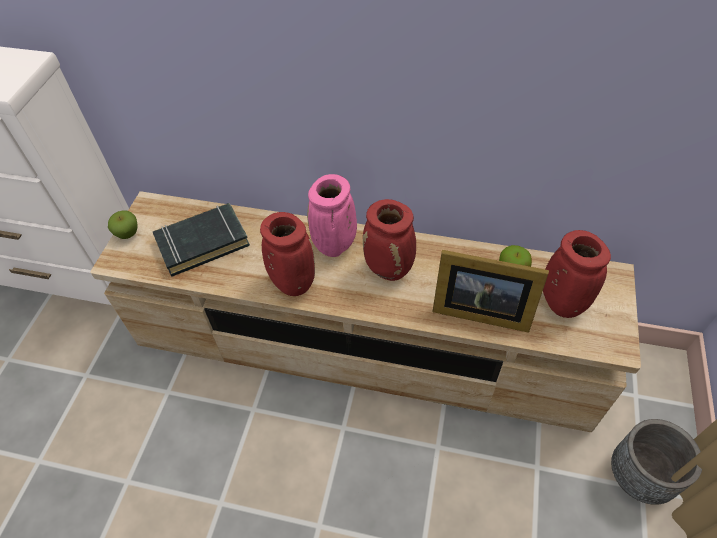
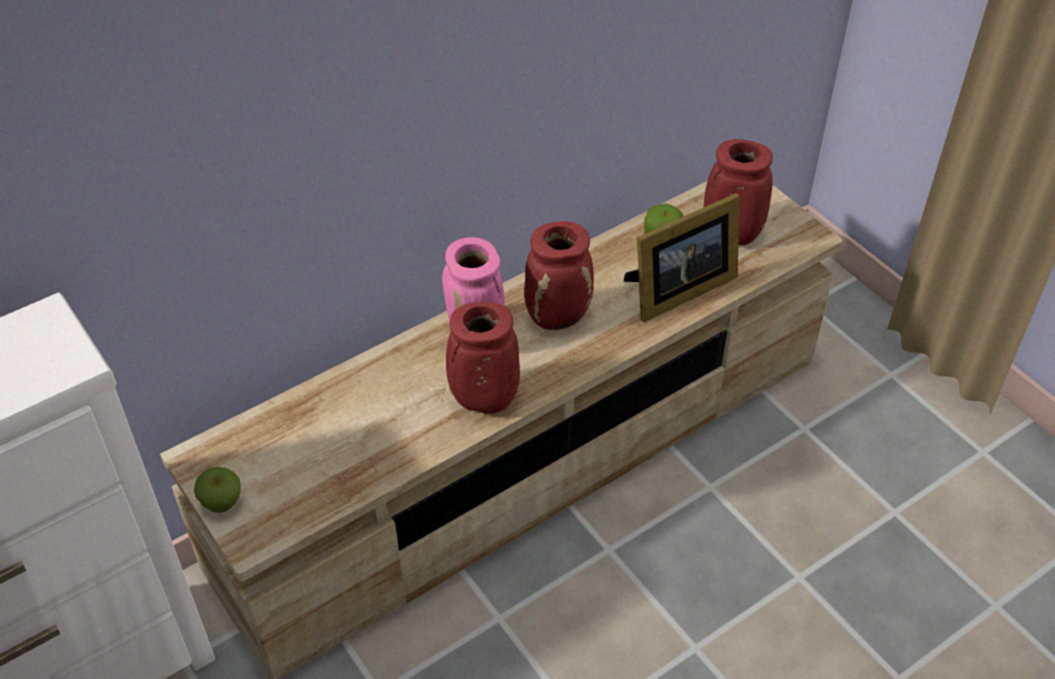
camera: 50 degrees left, 5 degrees down
black book [153,203,250,277] -> none
grey planter [611,419,702,505] -> none

